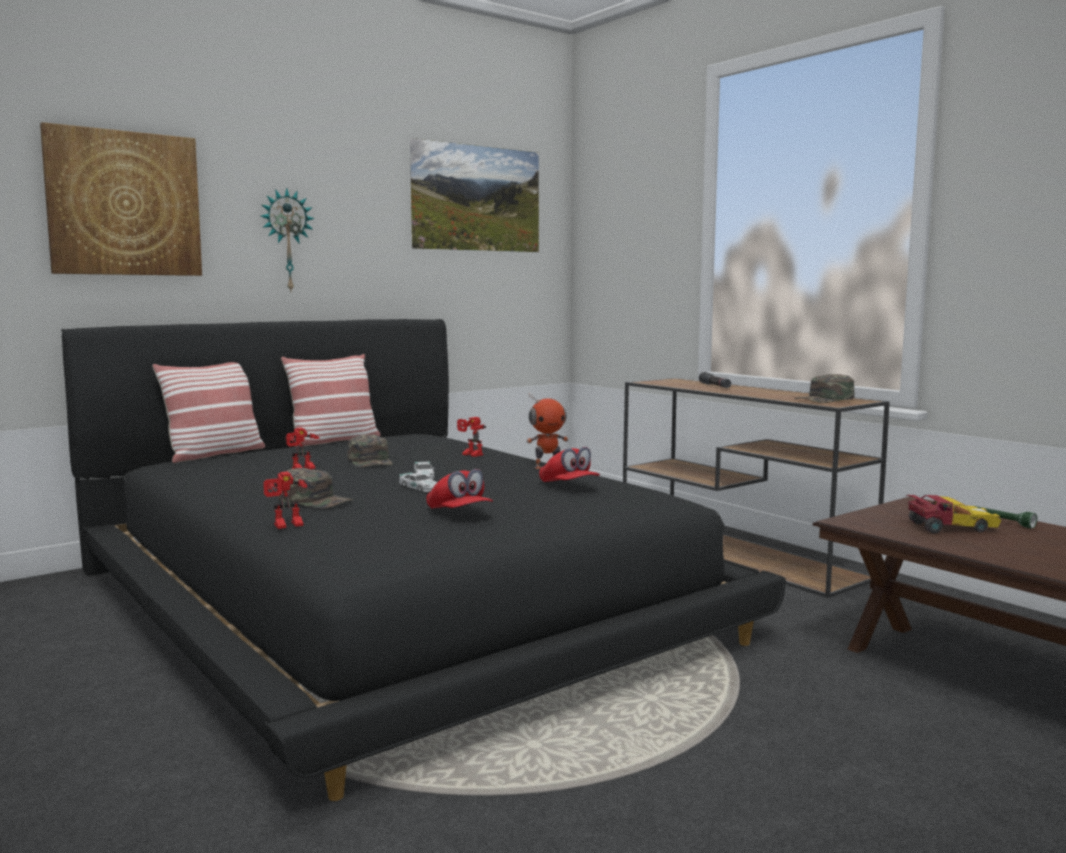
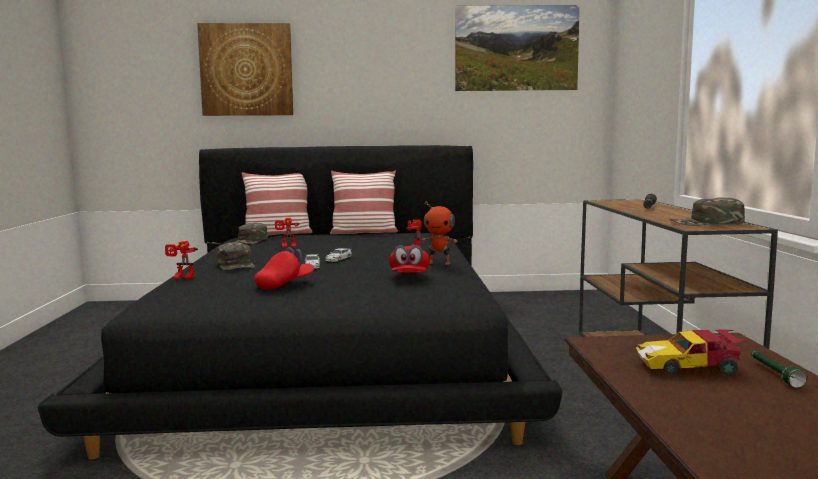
camera: 35 degrees right, 0 degrees up
wall clock [261,188,315,291] -> none
green cap [347,434,393,468] -> green cap moved to [233,223,268,244]
red cap [426,469,493,508] -> red cap turned 135 degrees counterclockwise [255,247,314,290]
toy car [905,495,1001,533] -> toy car turned 150 degrees clockwise [636,329,746,376]

